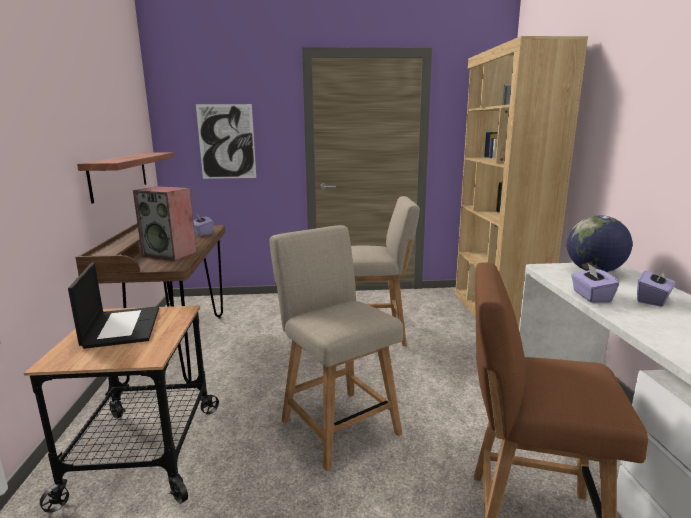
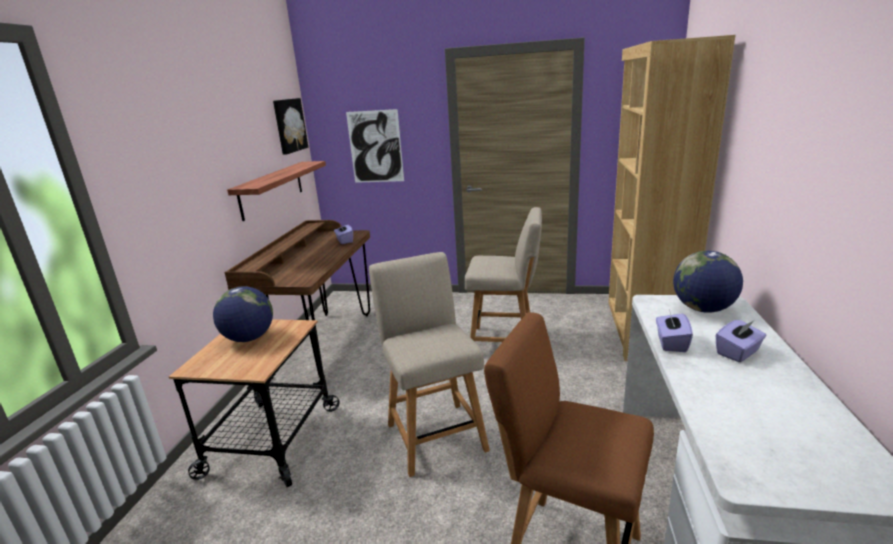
camera: 15 degrees right, 5 degrees up
laptop [68,262,159,349] -> globe [213,286,273,342]
speaker [133,186,197,261] -> none
none -> picture [273,98,308,155]

